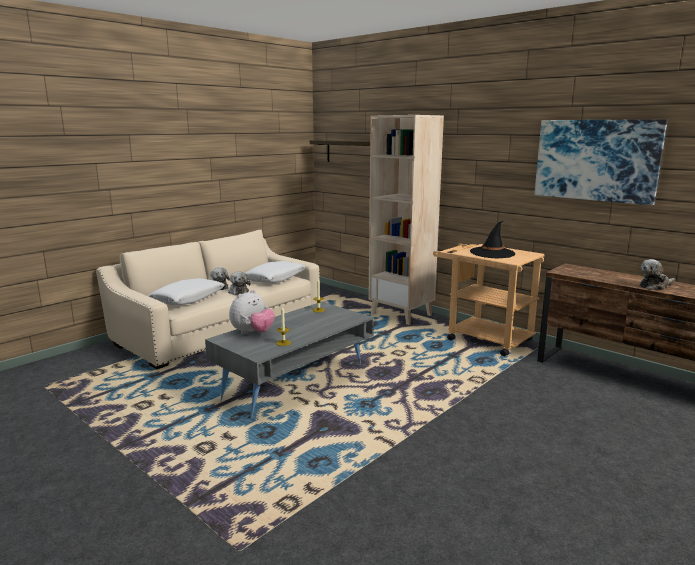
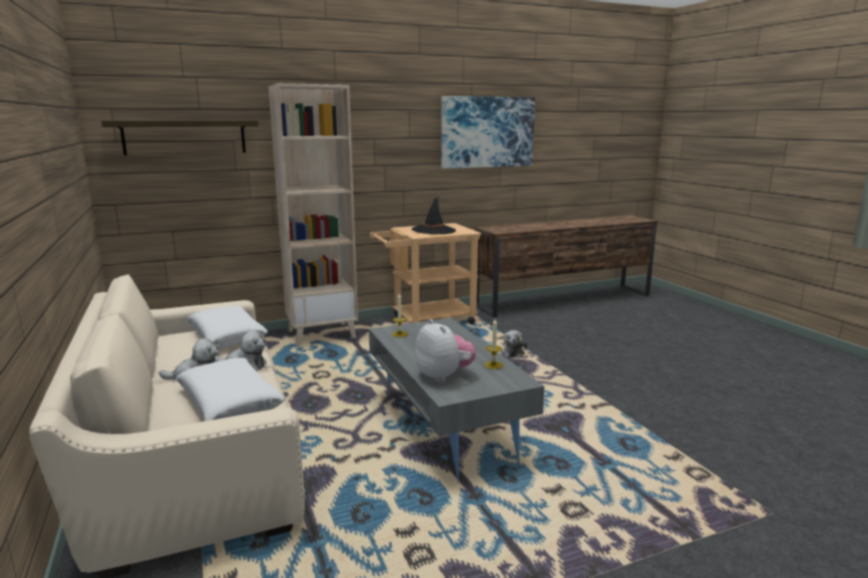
camera: 65 degrees left, 0 degrees up
plush toy [639,259,675,290] -> plush toy moved to [500,330,527,358]

